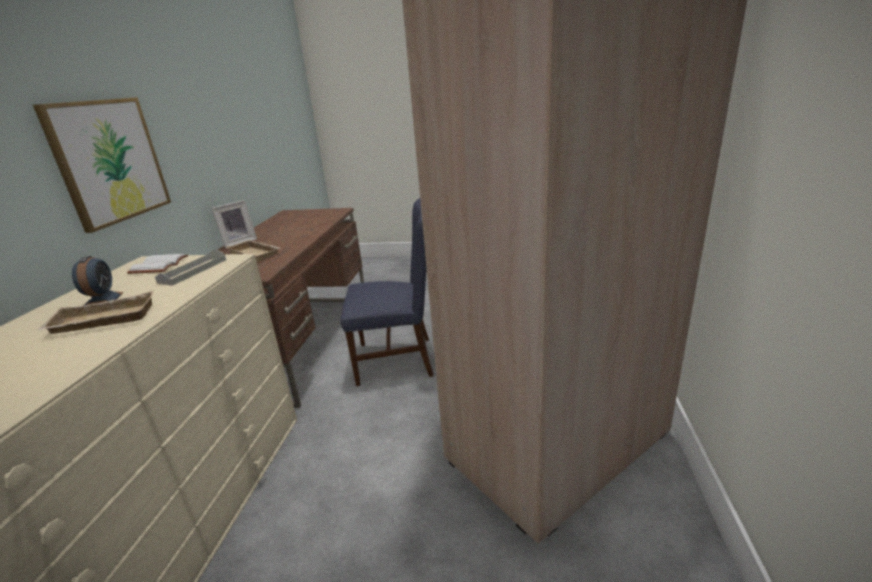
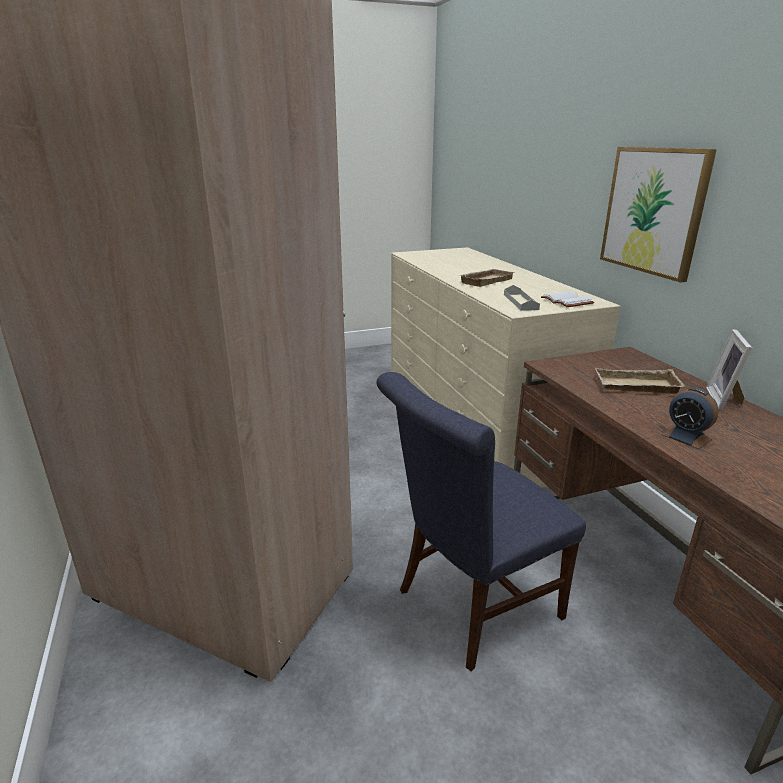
camera: 150 degrees right, 0 degrees up
alarm clock [72,256,124,306] -> alarm clock moved to [662,387,718,449]

